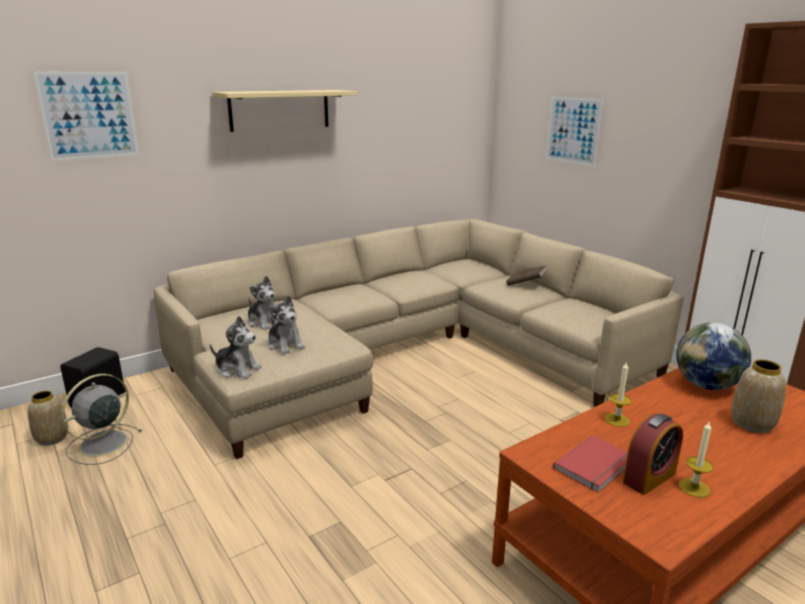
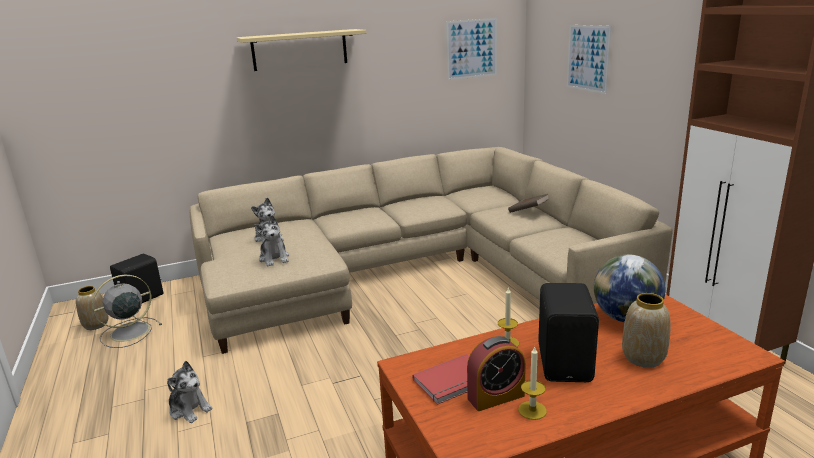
camera: 15 degrees right, 0 degrees up
picture [33,71,139,161] -> picture moved to [446,18,497,80]
plush toy [210,316,262,379] -> plush toy moved to [167,361,213,423]
none -> black speaker [538,283,599,382]

